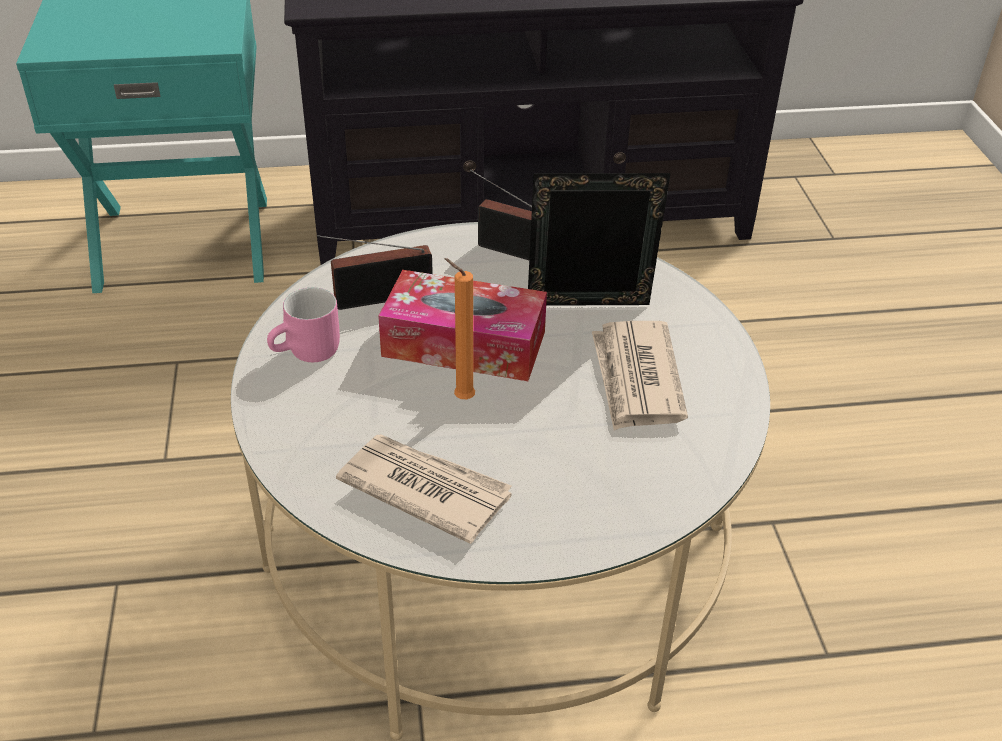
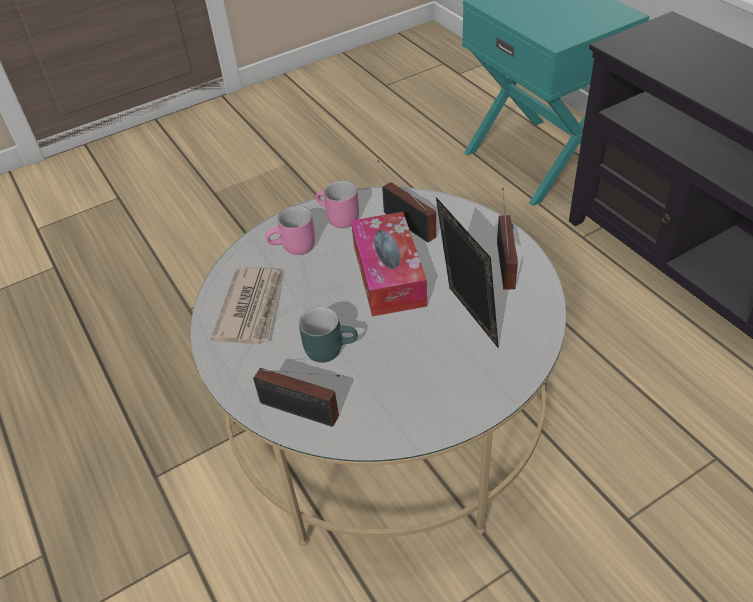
camera: 70 degrees right, 5 degrees up
orange candle [444,258,475,399] -> none
newspaper [592,321,688,430] -> none
none -> radio [253,368,340,427]
none -> pink mug [266,206,315,255]
none -> turquoise mug [299,307,358,363]

